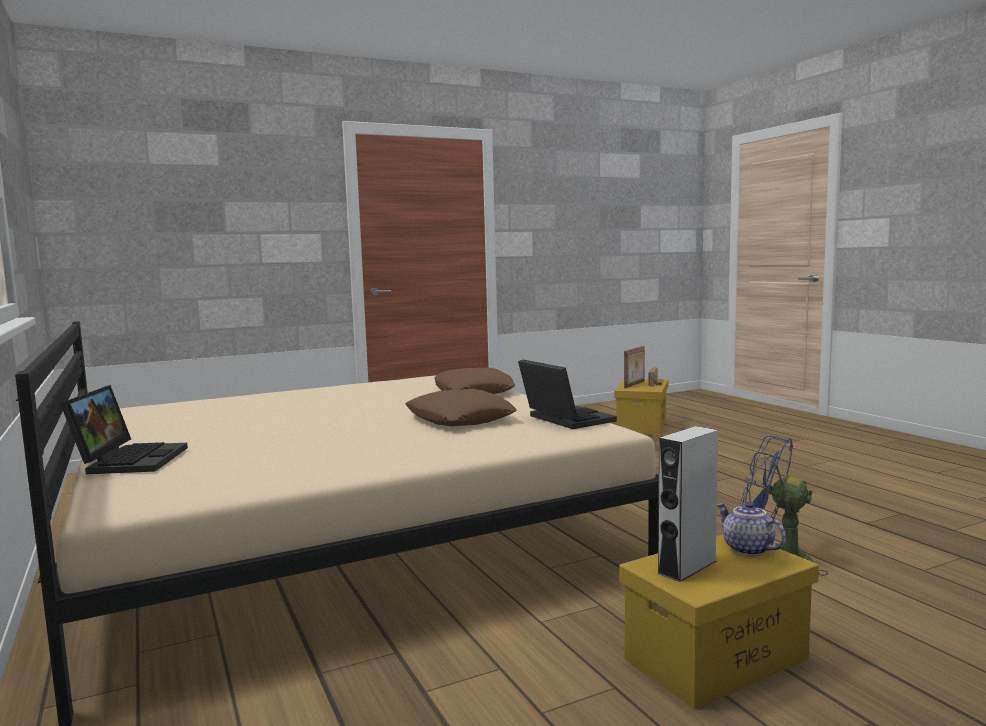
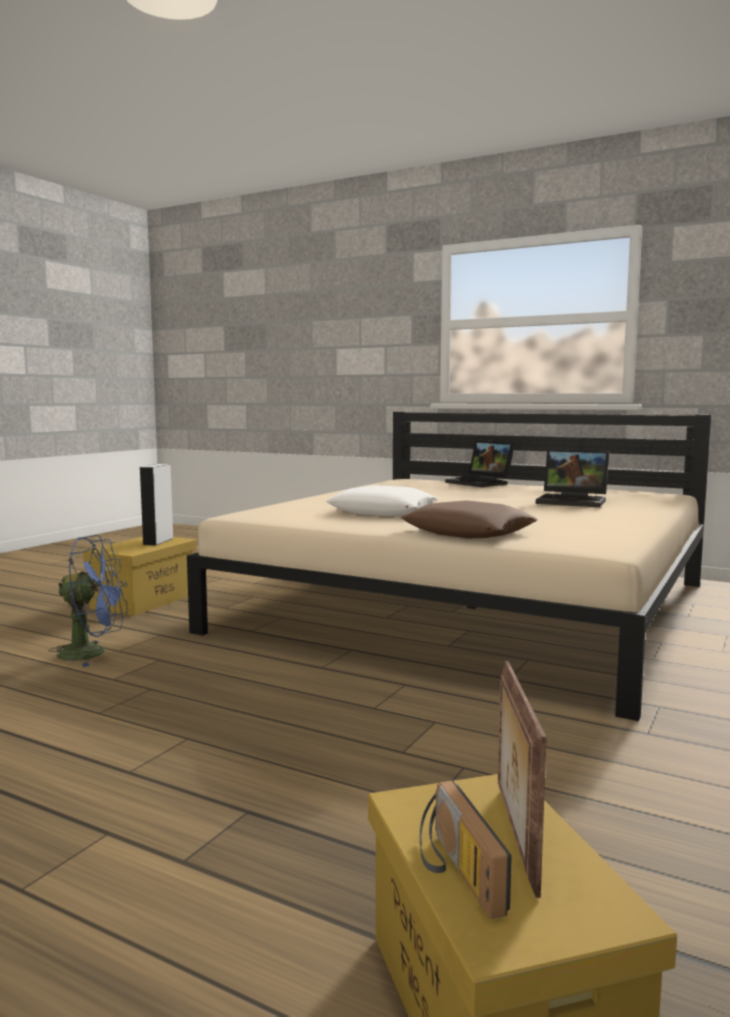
camera: 145 degrees right, 0 degrees up
brown pillow [406,389,517,426] -> white pillow [326,485,438,516]
laptop [518,360,617,429] -> laptop moved to [536,449,609,507]
teapot [717,502,786,556] -> none

